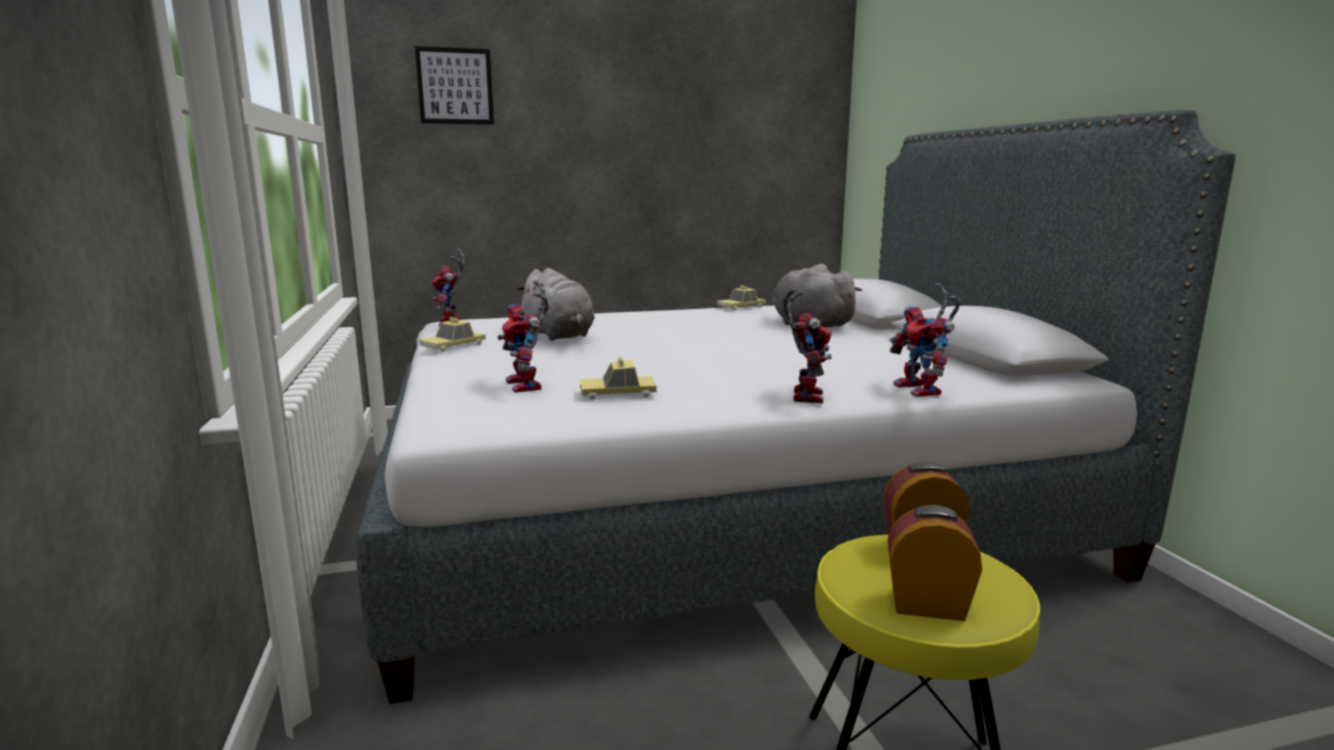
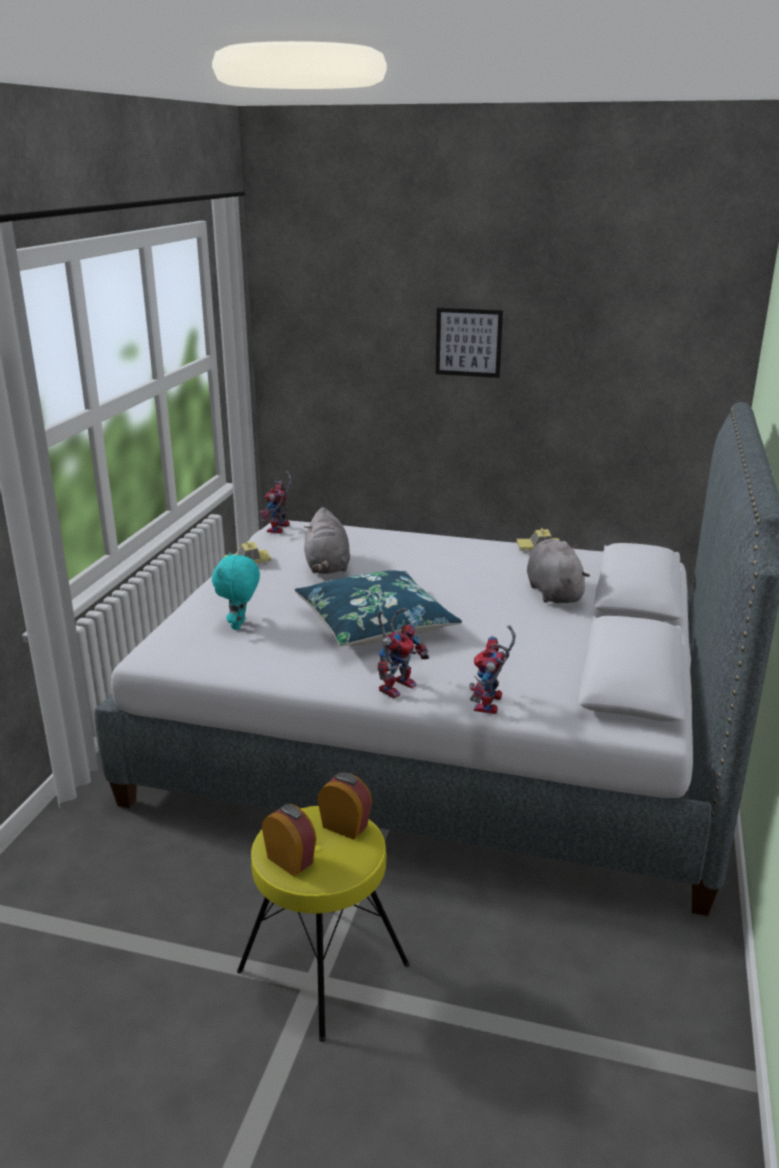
camera: 30 degrees right, 10 degrees up
picture [415,46,494,125] -> picture moved to [436,308,503,378]
toy robot [497,280,549,393] -> turquoise plush toy [212,552,260,630]
toy car [580,357,657,400] -> none
none -> blue pillow [295,570,462,646]

